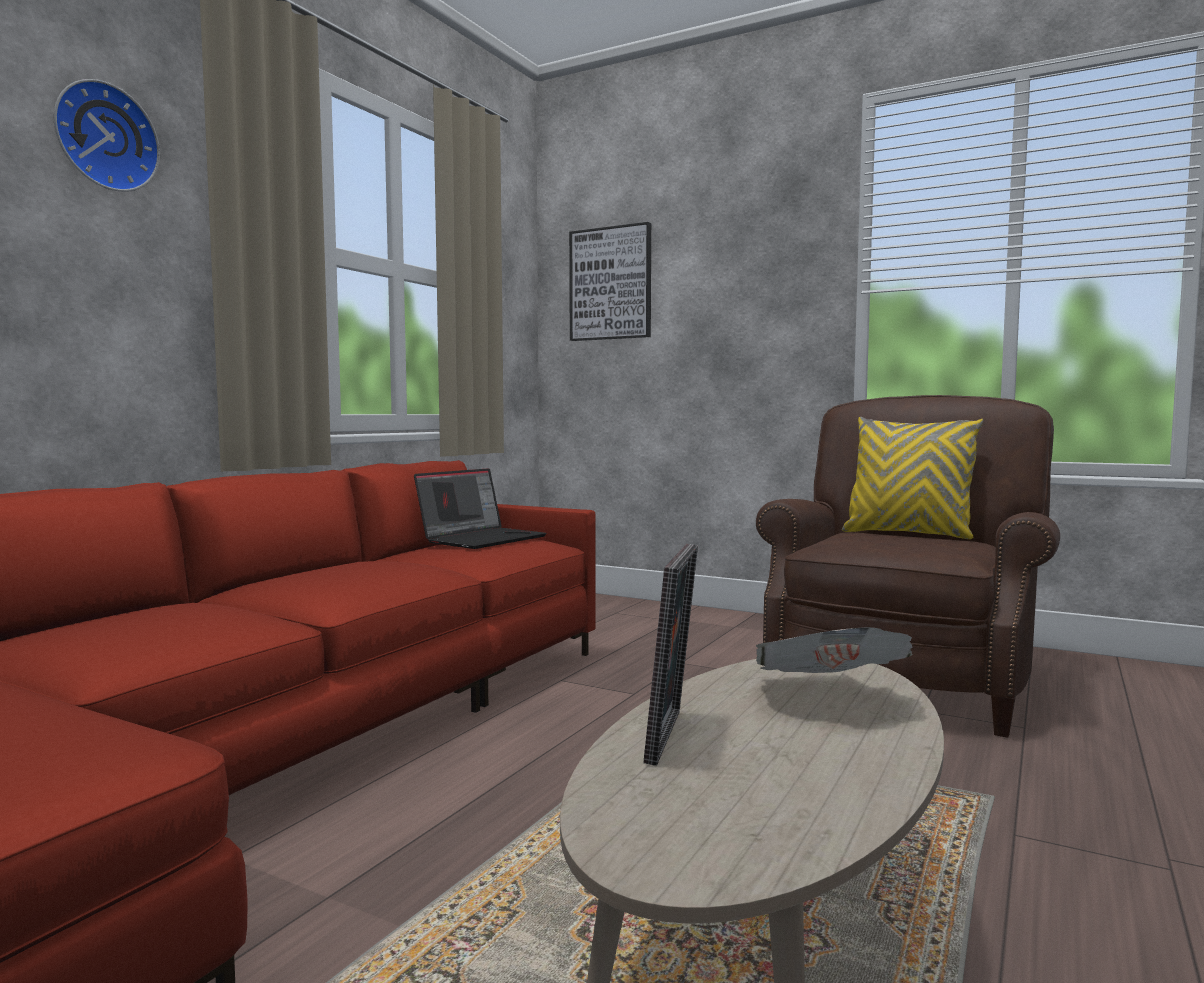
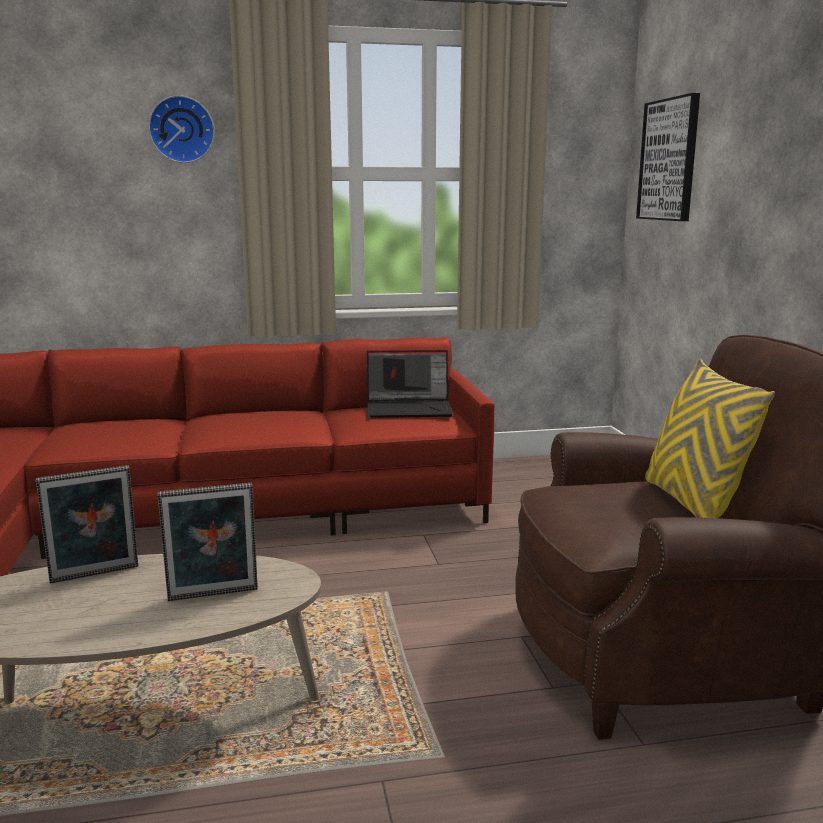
camera: 50 degrees right, 10 degrees up
newspaper [756,627,913,673] -> picture frame [157,483,258,601]

